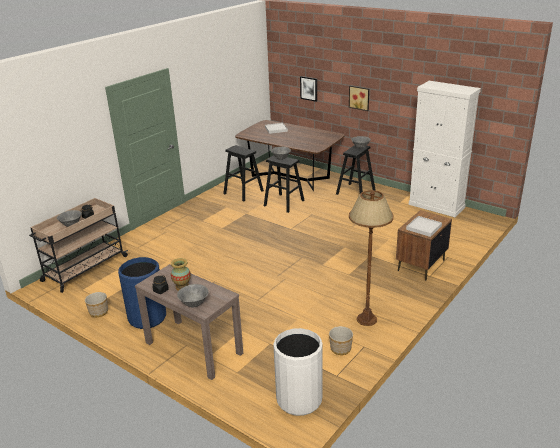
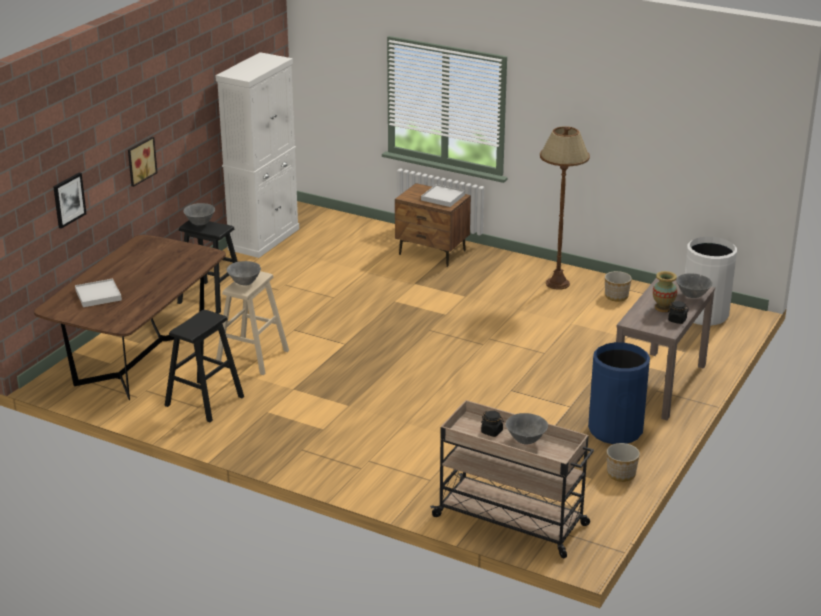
camera: 100 degrees left, 0 degrees up
black stool [264,155,305,213] -> beige stool [216,271,289,375]

